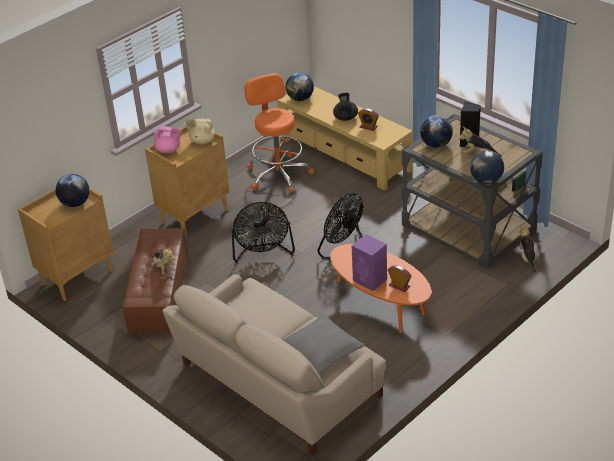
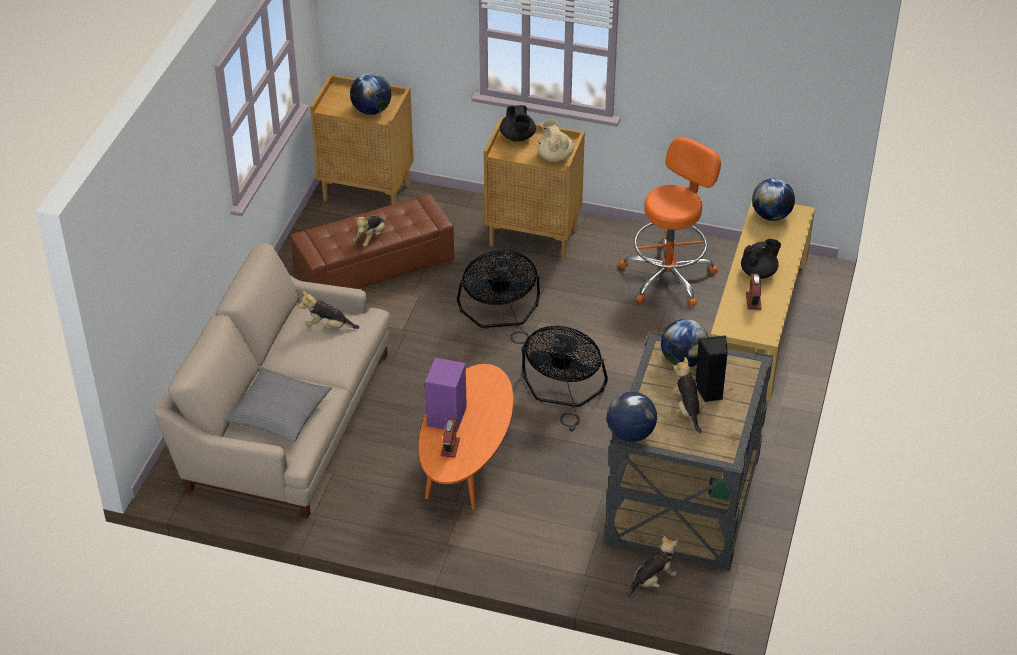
camera: 60 degrees right, 5 degrees up
pink teapot [154,126,182,153] -> black teapot [500,105,536,142]
black fan [231,202,295,263] -> black fan turned 120 degrees clockwise [457,250,540,347]
none -> plush toy [298,291,360,329]

